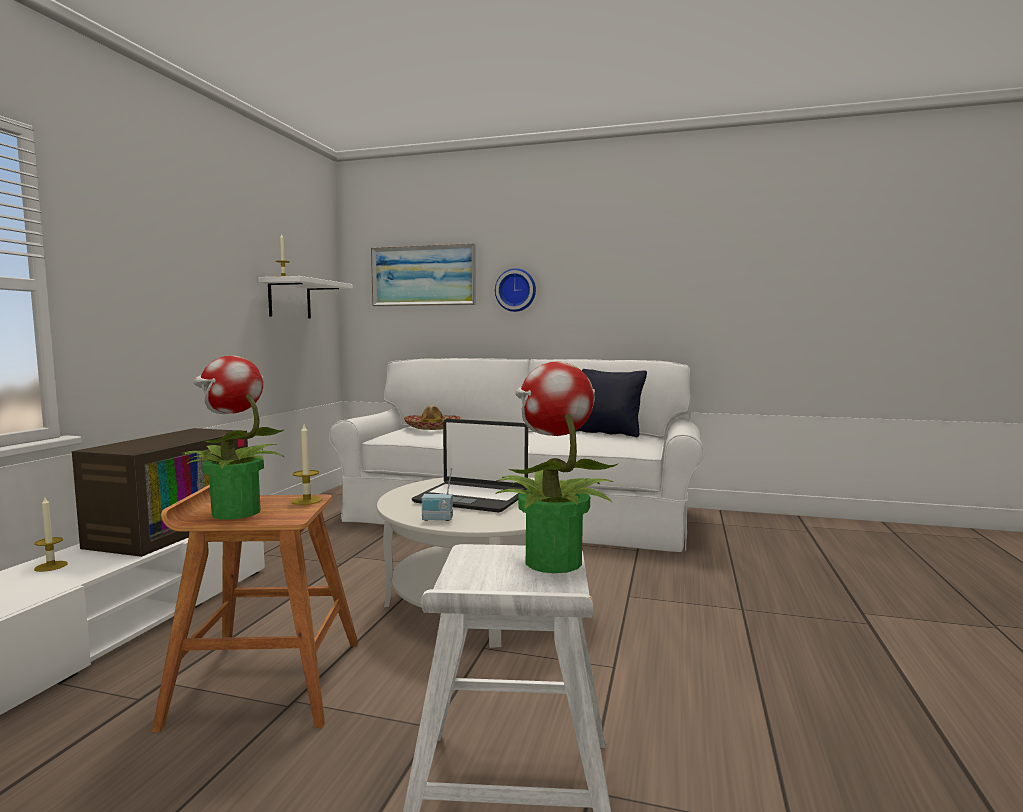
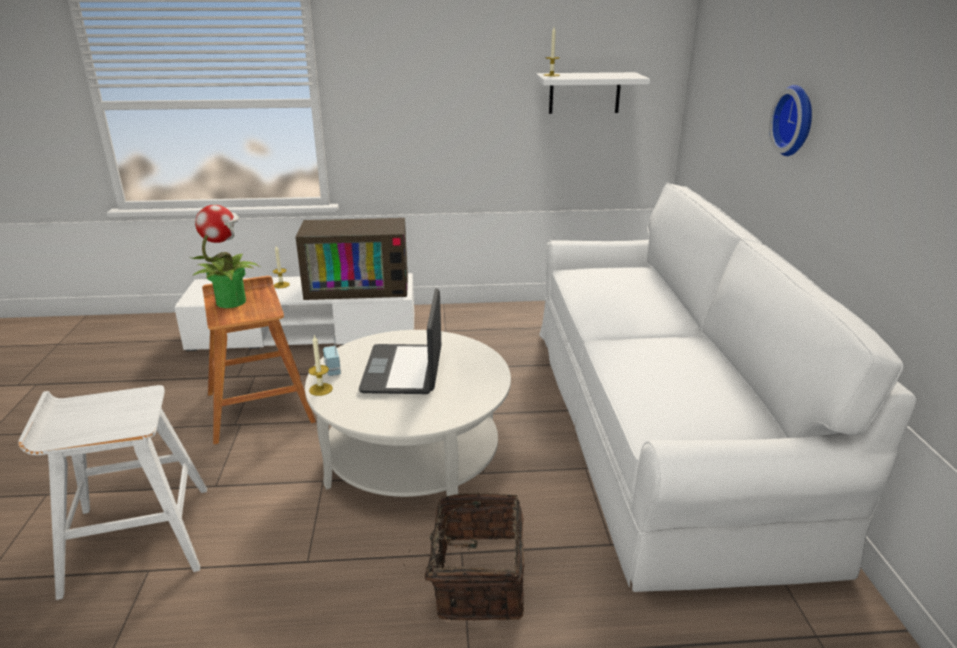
camera: 70 degrees right, 20 degrees up
candle [292,425,322,505] -> candle moved to [309,335,333,396]
picture [371,243,476,306] -> none
hat [404,405,461,430] -> none
potted plant [496,361,617,573] -> none
black pillow [575,369,647,437] -> none
none -> basket [405,492,524,621]

